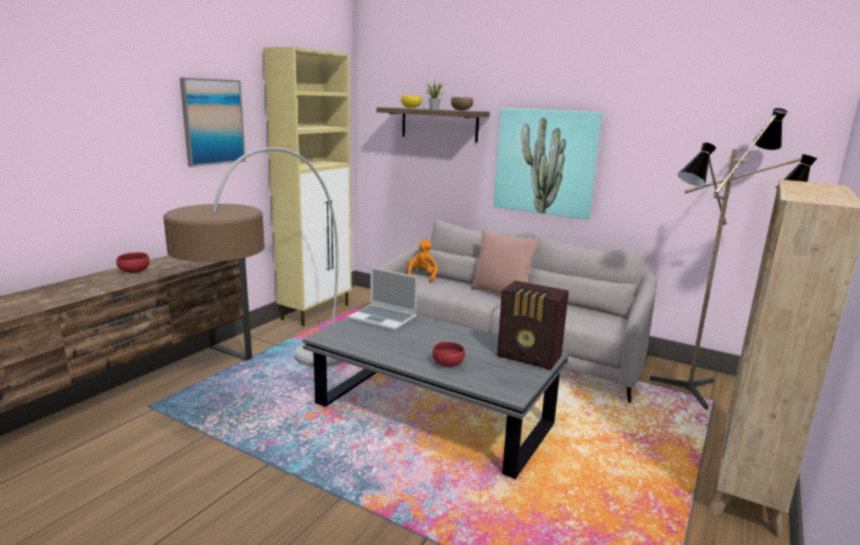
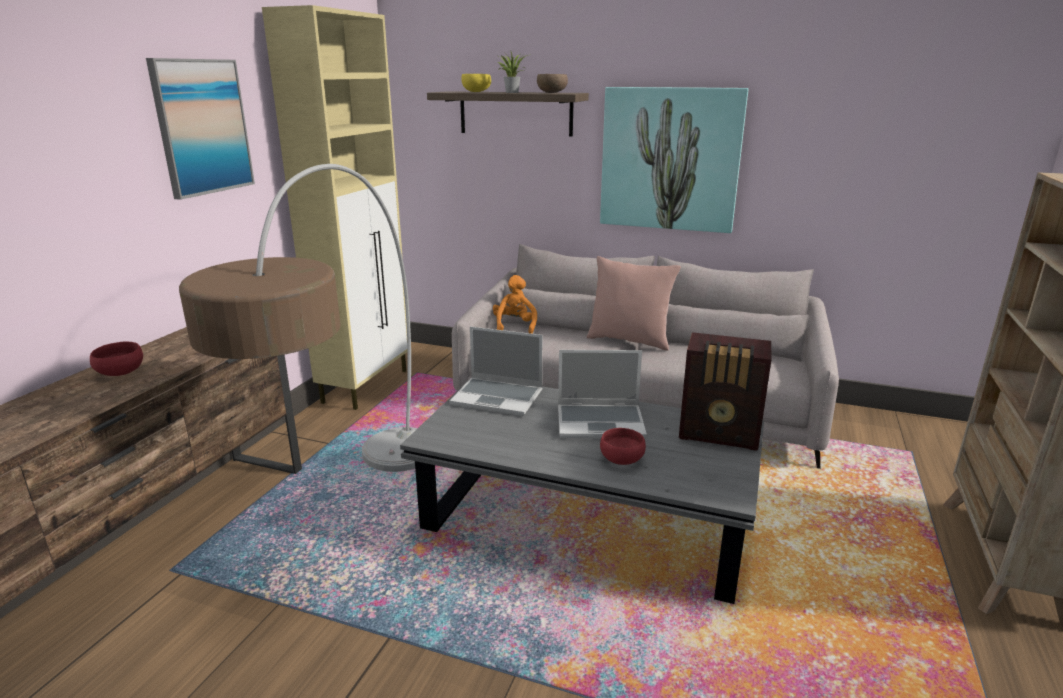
camera: 10 degrees left, 5 degrees up
floor lamp [649,108,817,409] -> none
none -> laptop [558,350,647,439]

